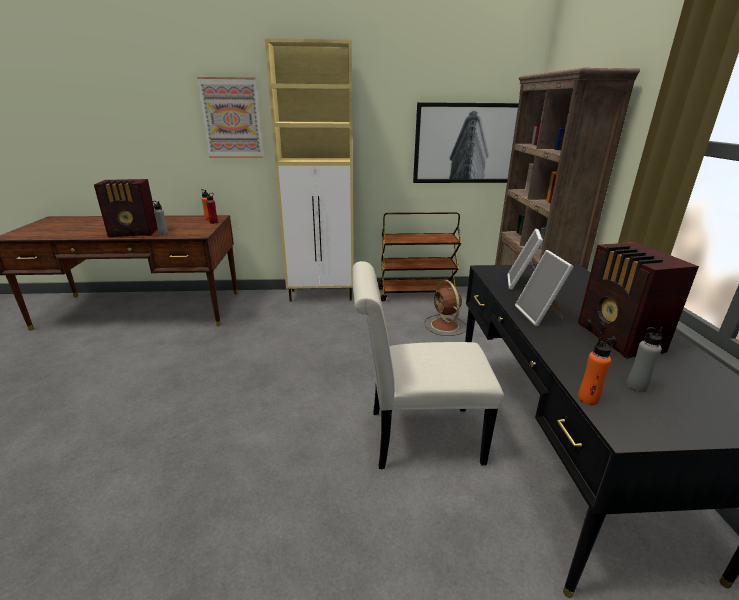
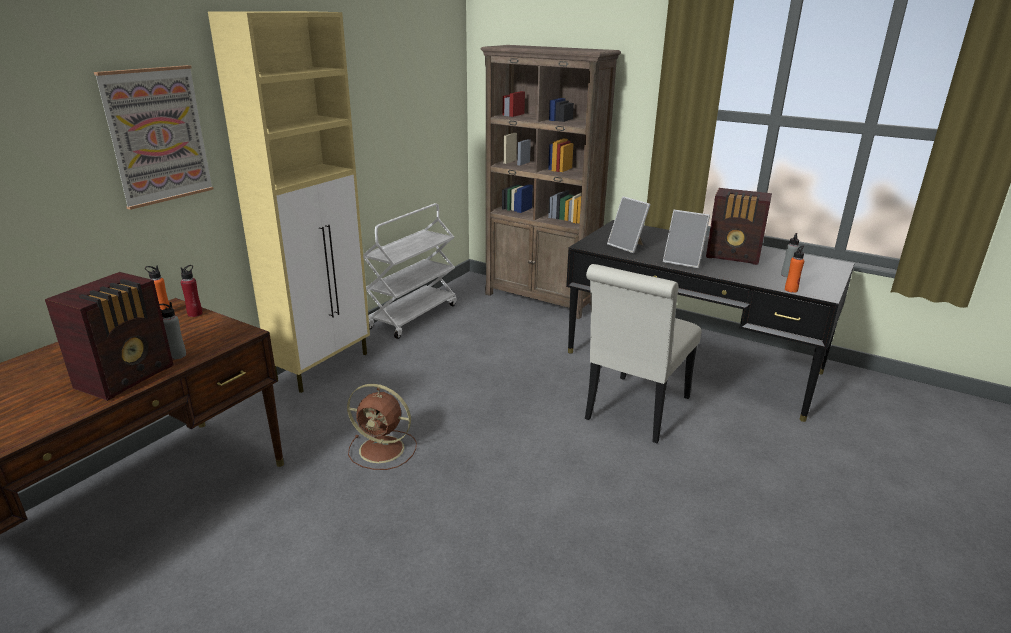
camera: 55 degrees left, 0 degrees up
brown cart [378,212,461,301] -> white cart [363,203,456,339]
picture [413,102,519,183] -> none
brown fan [424,280,467,336] -> brown fan moved to [347,384,417,470]

